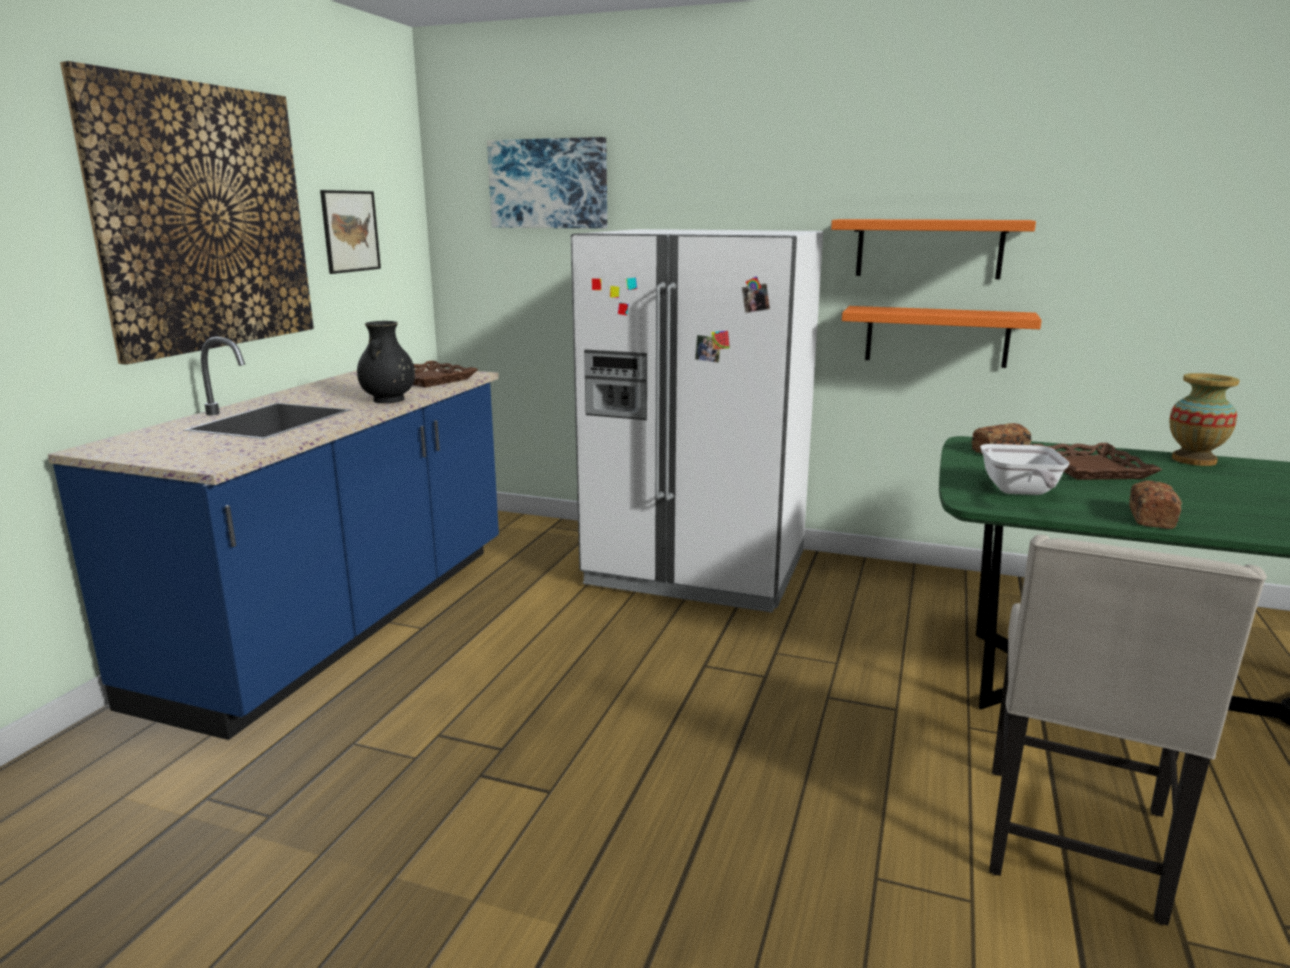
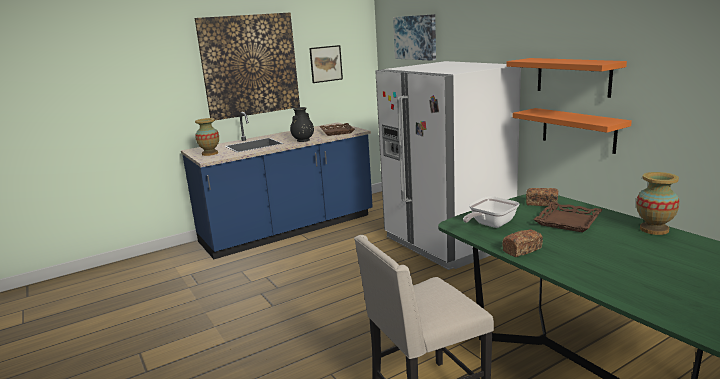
camera: 40 degrees right, 0 degrees up
none -> vase [195,118,219,156]

